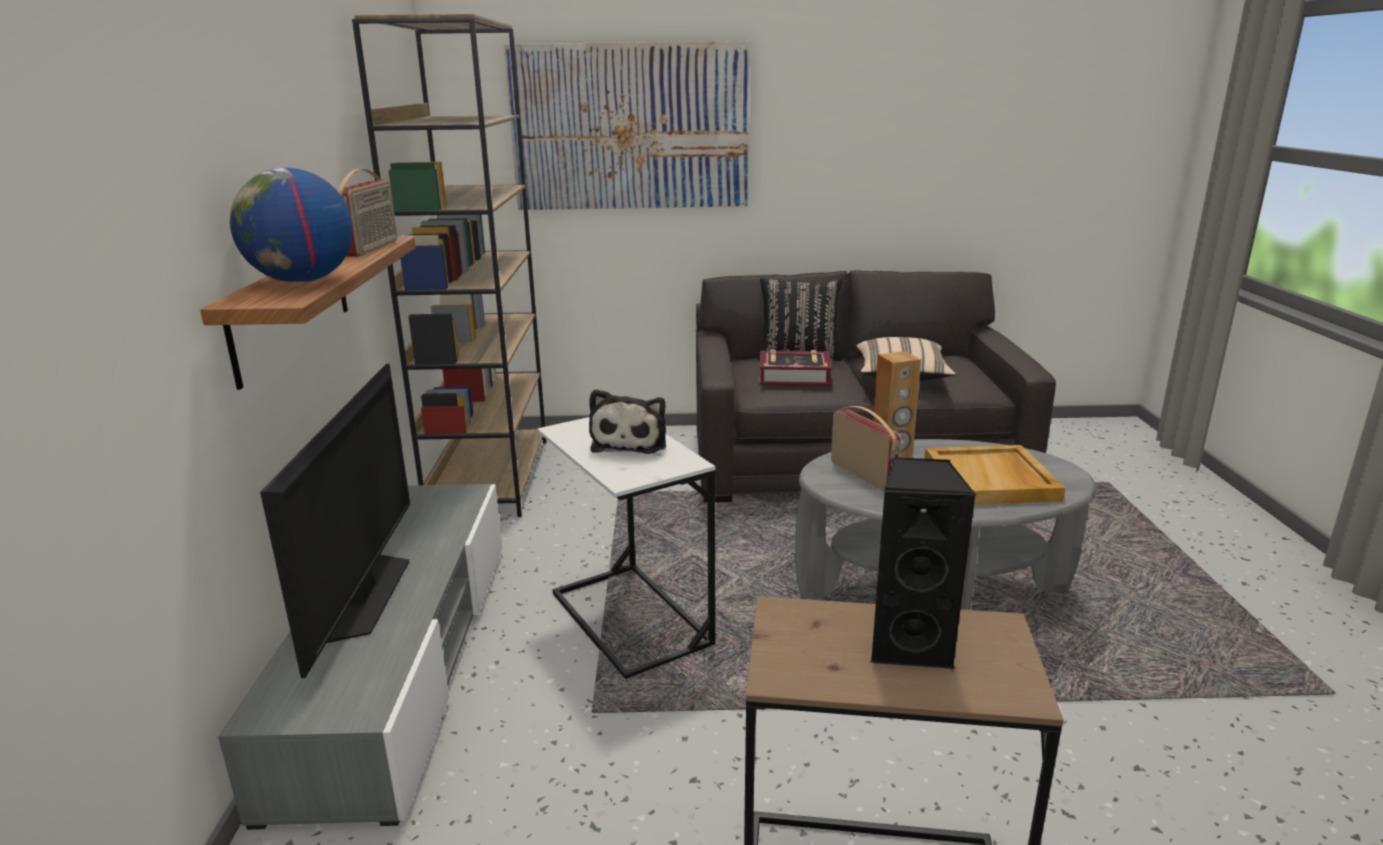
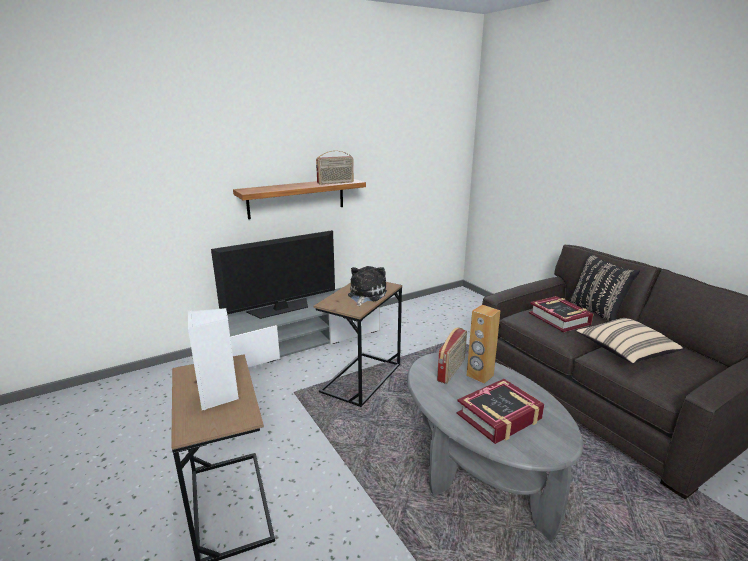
camera: 60 degrees right, 0 degrees up
globe [230,168,353,283] -> none
brown bookcase [352,14,546,517] -> none
picture [504,41,749,210] -> none
white side table [537,417,715,679] -> brown side table [313,282,402,407]
plush toy [589,389,666,454] -> plush toy turned 135 degrees clockwise [348,266,387,306]
black speaker [870,457,976,670] -> white speaker [188,308,239,410]
beige tray [924,445,1065,505] -> book [456,379,544,444]

